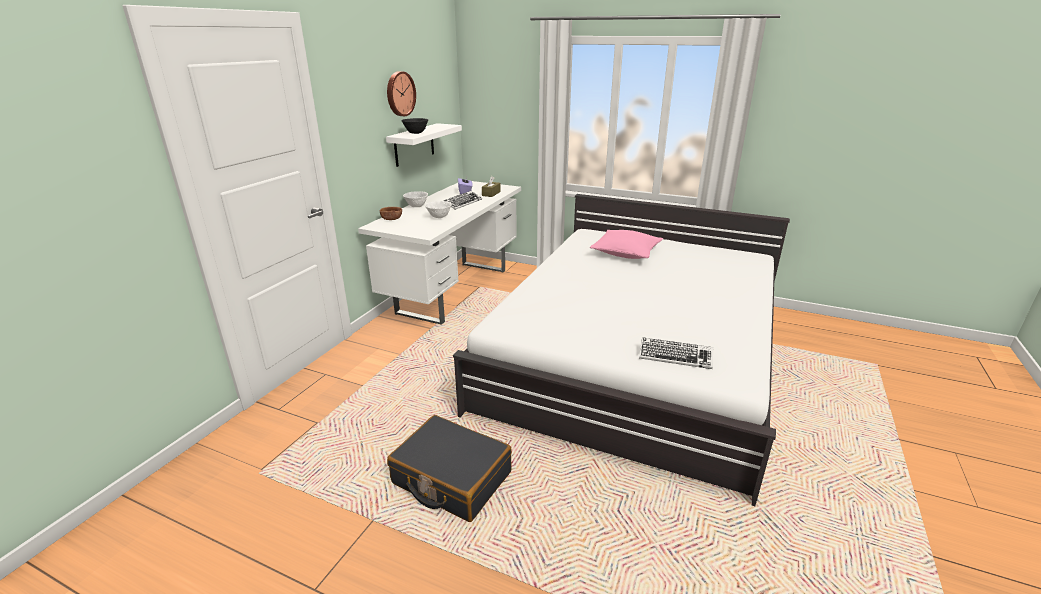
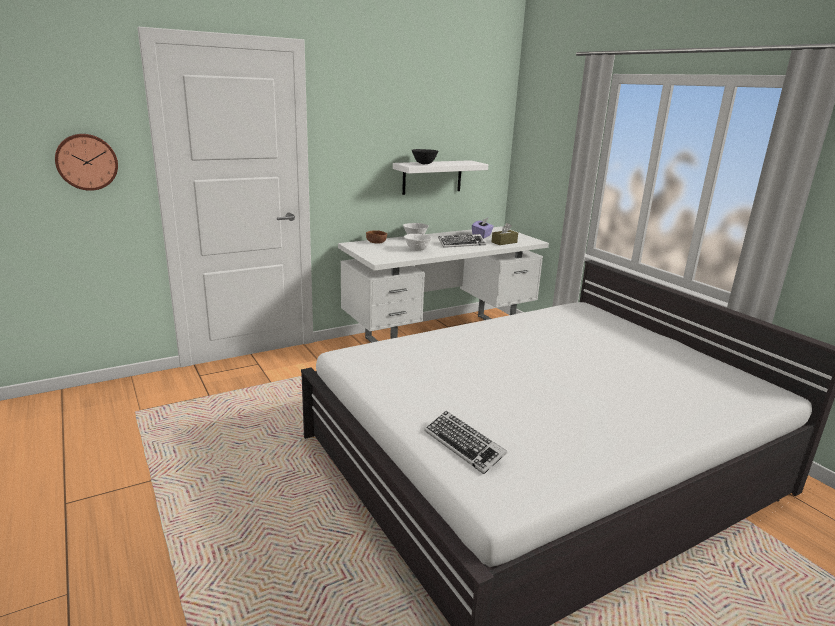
camera: 35 degrees right, 5 degrees down
wall clock [387,71,416,116] -> wall clock moved to [55,134,118,191]
black suitcase [387,415,512,522] -> none
pink pillow [590,230,663,259] -> none

